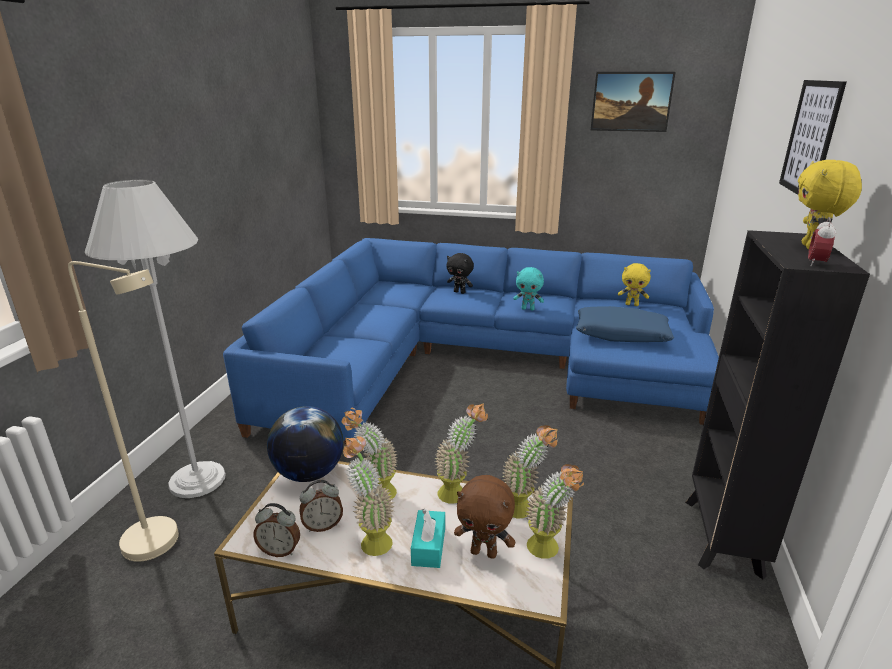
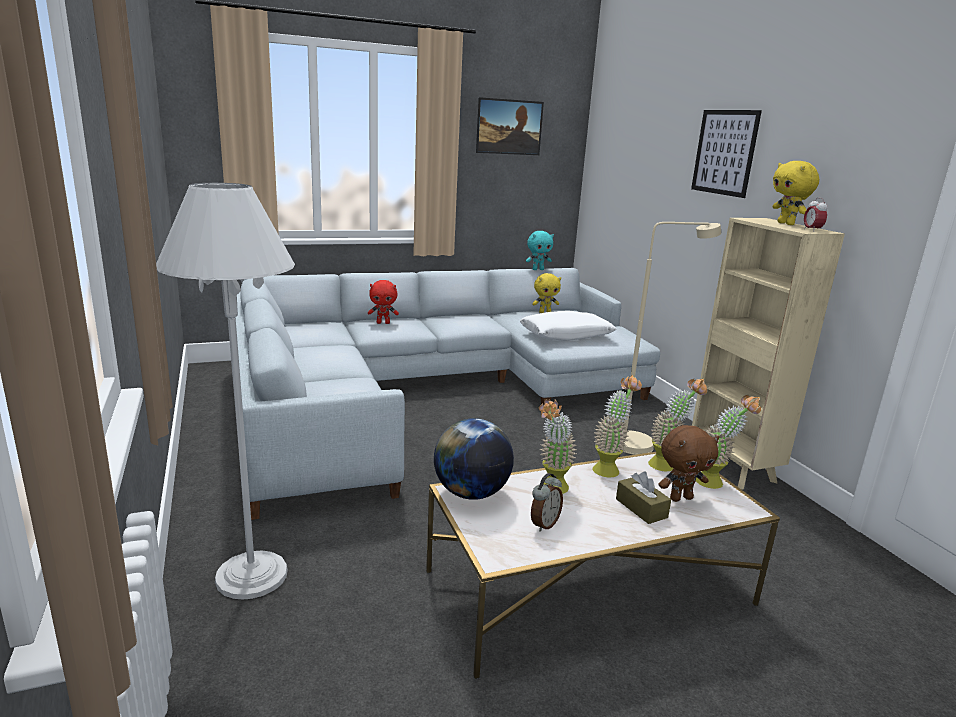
camera: 35 degrees left, 5 degrees down
beige floor lamp [68,261,179,562] -> beige floor lamp moved to [622,222,721,455]
blue sofa [223,238,719,446] -> grey sofa [236,268,660,520]
alarm clock [253,503,300,557] -> none
potted plant [343,436,395,556] -> none
turquoise tissue box [411,509,445,568] -> brown tissue box [616,471,671,524]
black plush toy [447,253,474,294] -> red plush toy [368,280,399,324]
turquoise plush toy [513,267,544,310] -> turquoise plush toy moved to [526,231,554,270]
blue pillow [576,306,674,342] -> white pillow [520,311,616,341]
black bookcase [685,230,870,579] -> beige bookcase [692,218,845,489]

